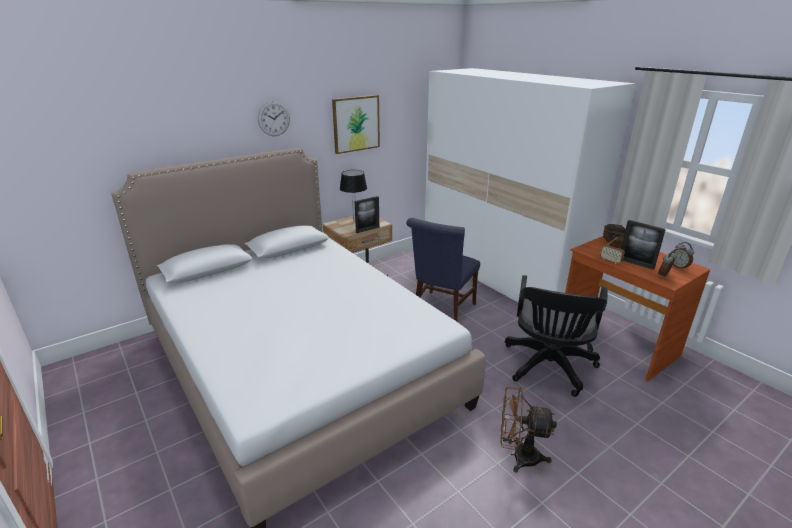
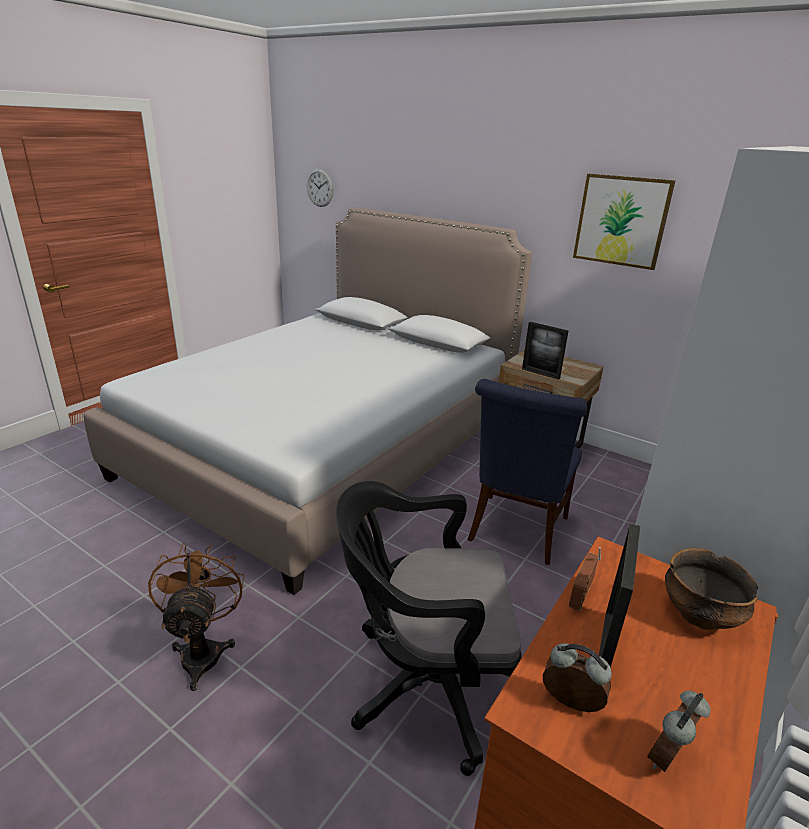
camera: 70 degrees right, 0 degrees up
wall clock [258,101,290,136] -> wall clock moved to [307,168,334,207]
black table lamp [340,170,367,221] -> none
blue chair [406,218,480,321] -> blue chair turned 75 degrees counterclockwise [467,379,587,565]

